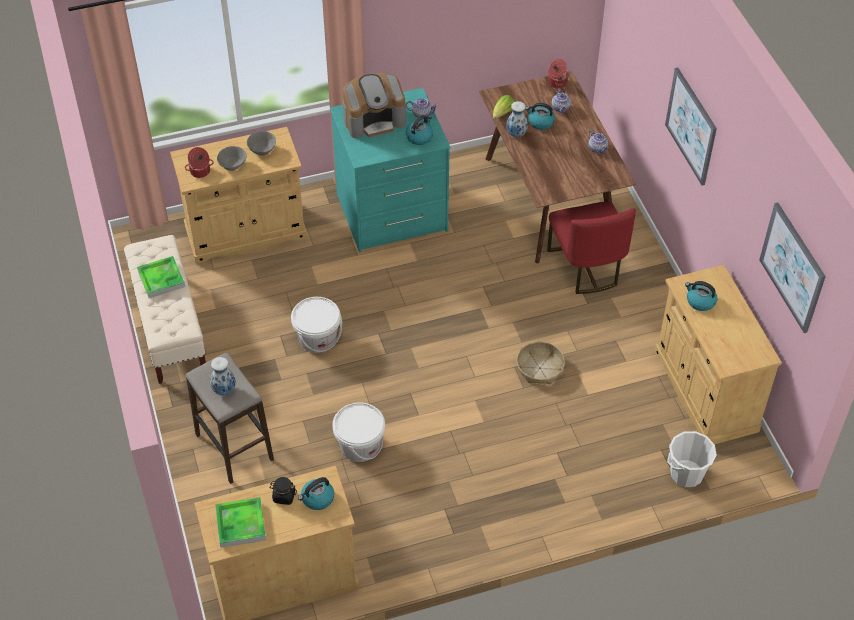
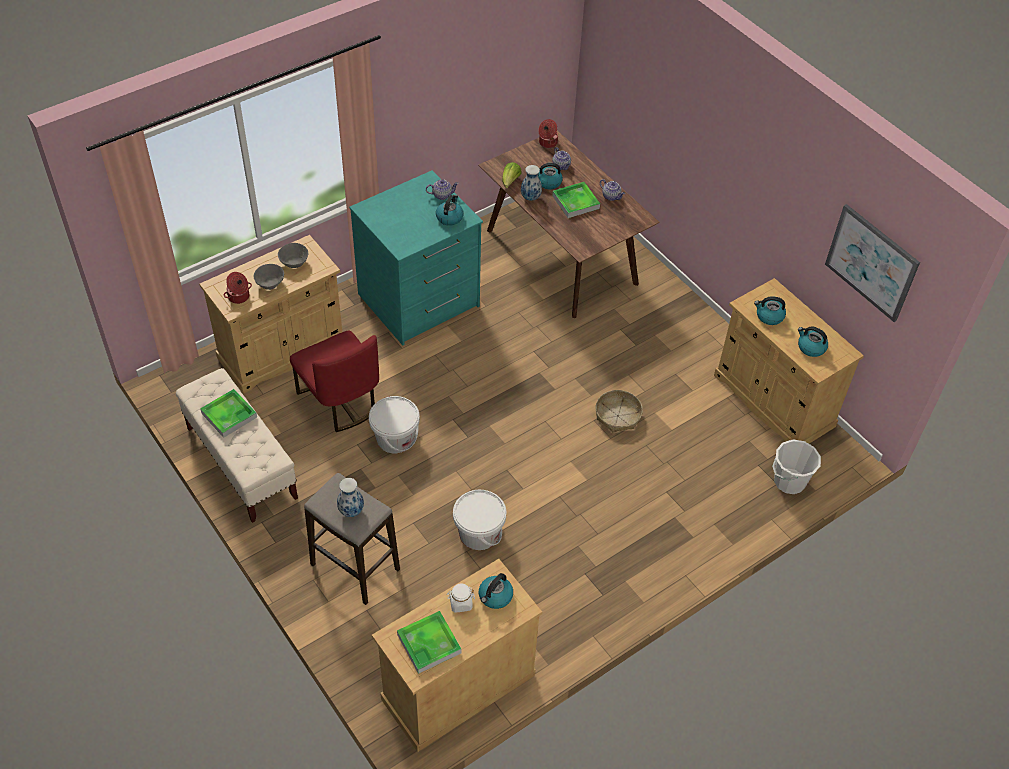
camera: 20 degrees left, 0 degrees up
black jar [269,477,297,505] -> white jar [447,584,475,613]
coffee machine [343,73,406,139] -> none
red chair [547,201,636,294] -> red chair moved to [290,330,379,432]
picture [665,68,717,185] -> none
none -> tray [552,182,600,218]
none -> kettle [798,327,828,357]

